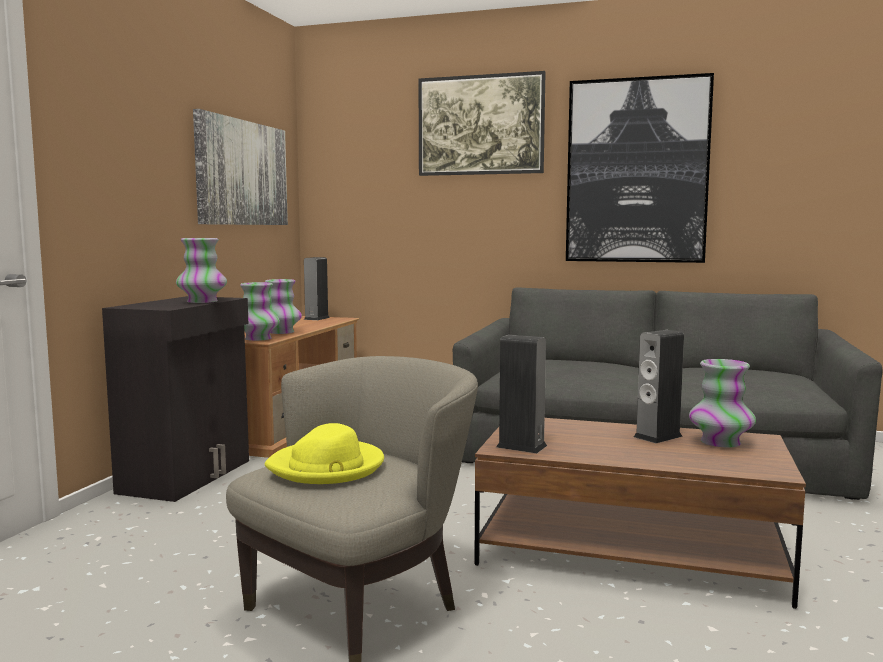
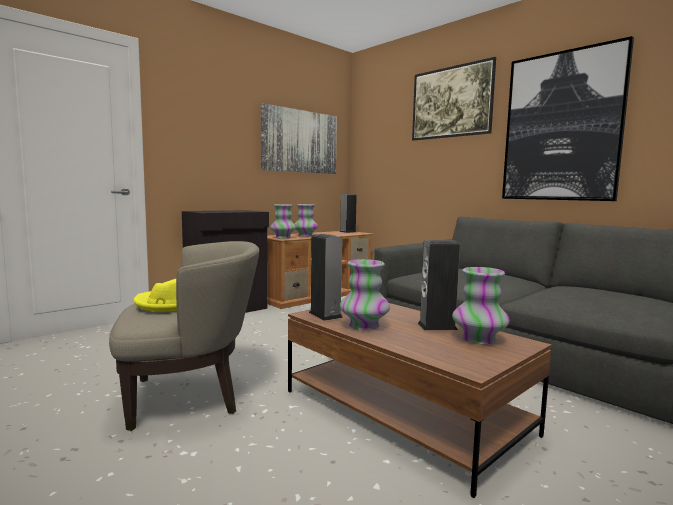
camera: 30 degrees right, 0 degrees up
vase [176,238,227,303] -> vase moved to [340,259,390,330]

